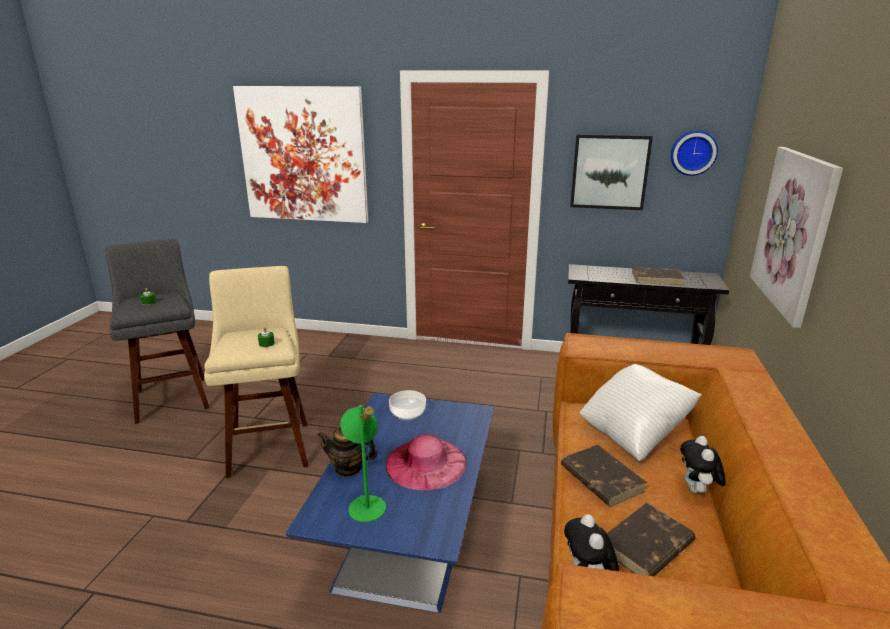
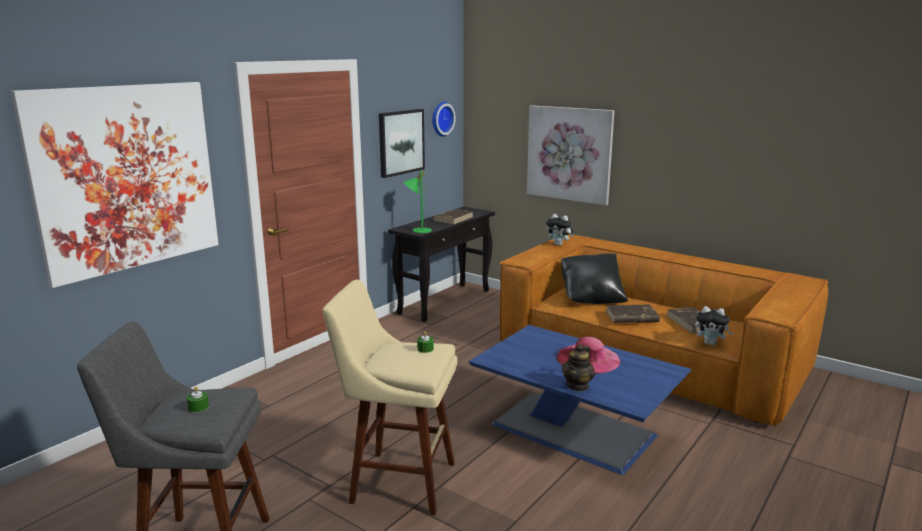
camera: 65 degrees left, 5 degrees down
green table lamp [340,405,386,522] -> green table lamp moved to [404,170,432,233]
bowl [389,390,426,420] -> none
white pillow [580,364,702,461] -> black pillow [561,253,628,304]
plush toy [680,436,726,494] -> plush toy moved to [546,214,574,246]

